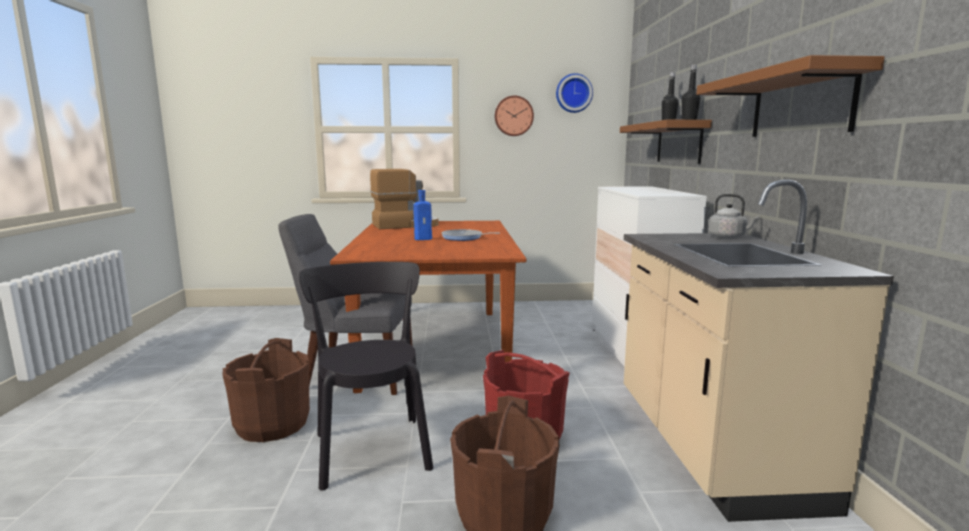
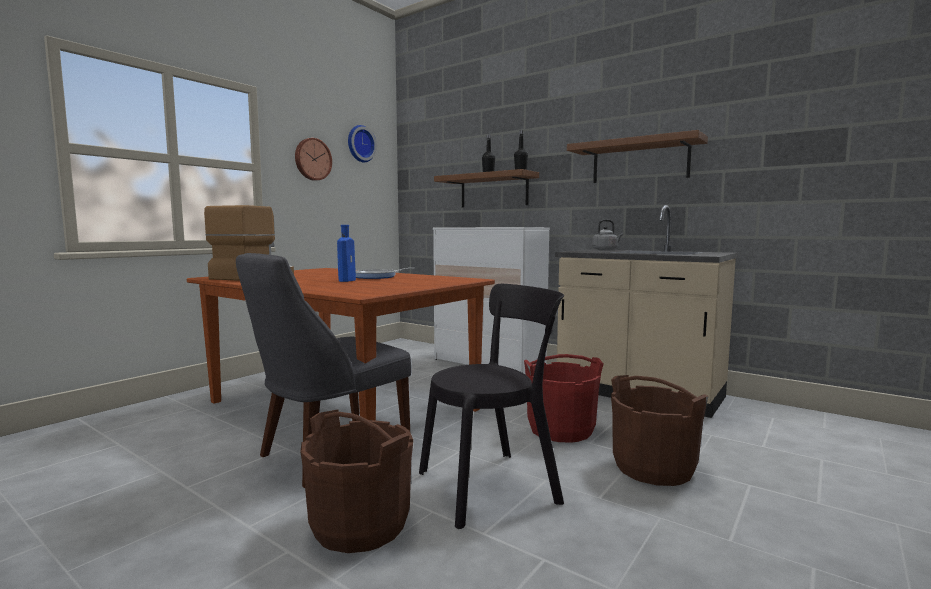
camera: 50 degrees left, 5 degrees down
black chair [299,262,433,491] -> black chair turned 135 degrees clockwise [419,284,564,529]

